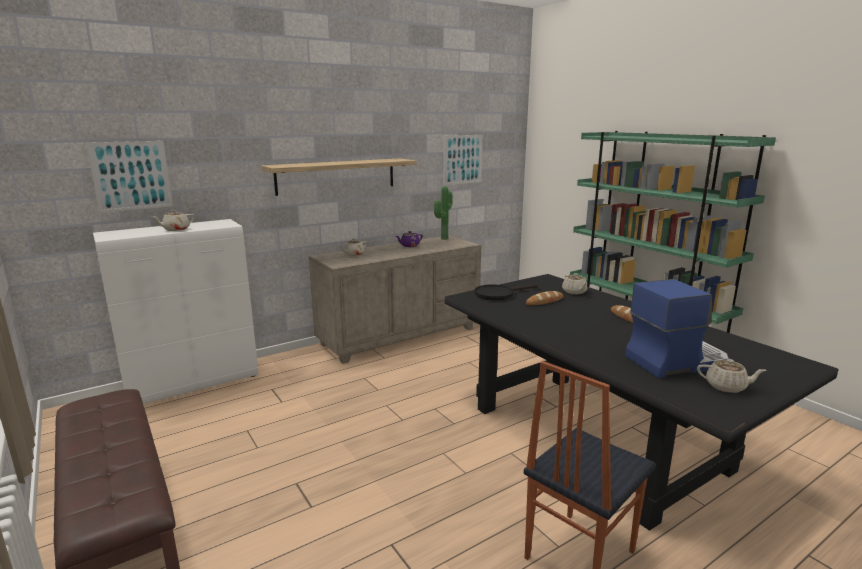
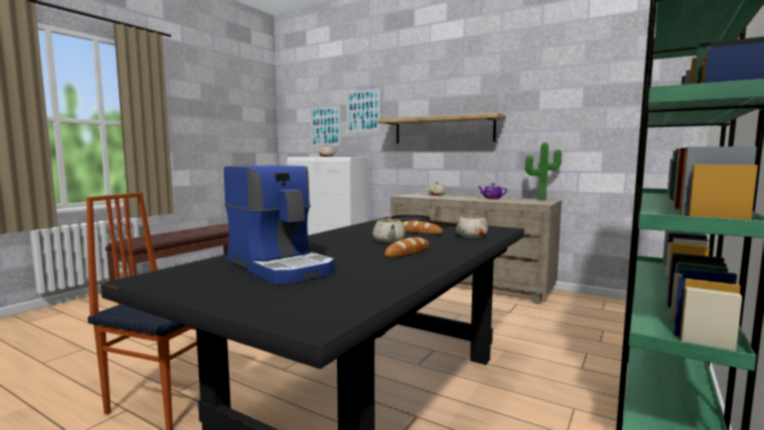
camera: 65 degrees right, 10 degrees down
picture [444,135,483,185] -> picture moved to [346,88,381,133]
beige teapot [697,359,766,393] -> beige teapot moved to [373,215,405,243]

